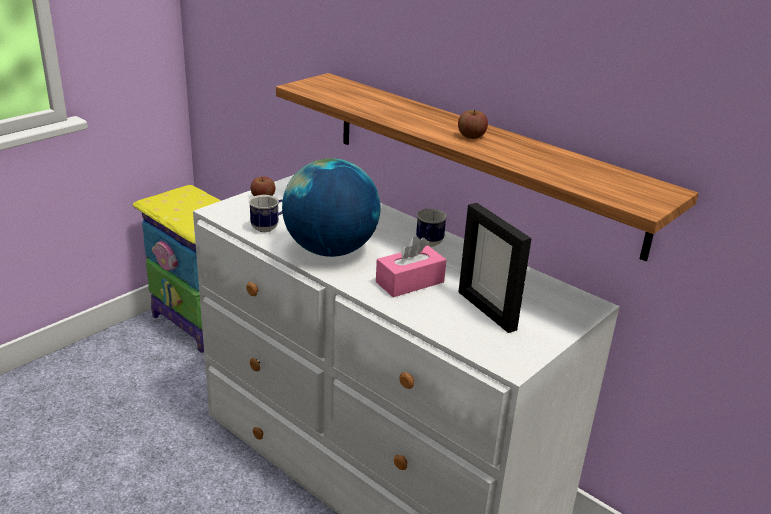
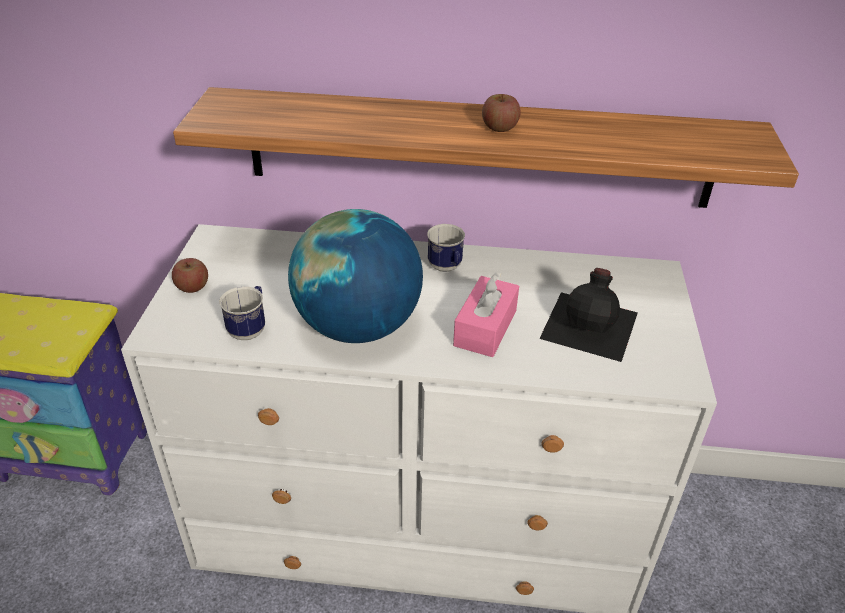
camera: 35 degrees left, 10 degrees up
picture frame [458,203,532,333] -> black bottle [539,268,638,362]

